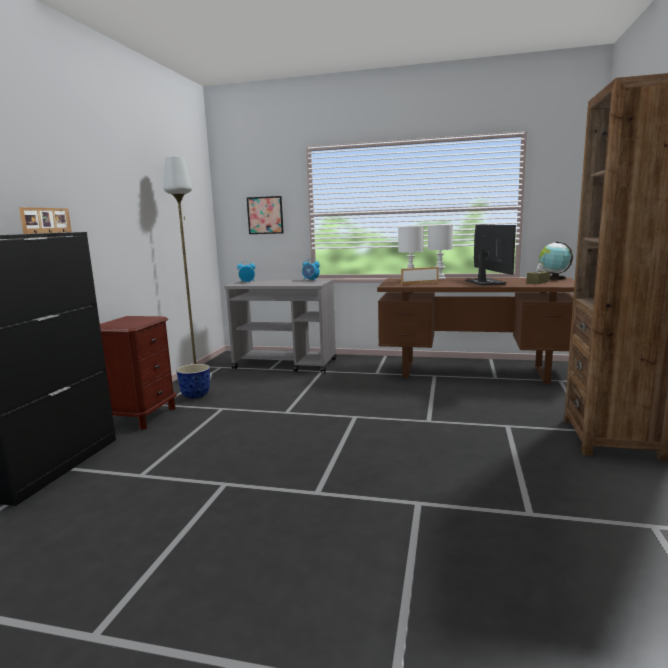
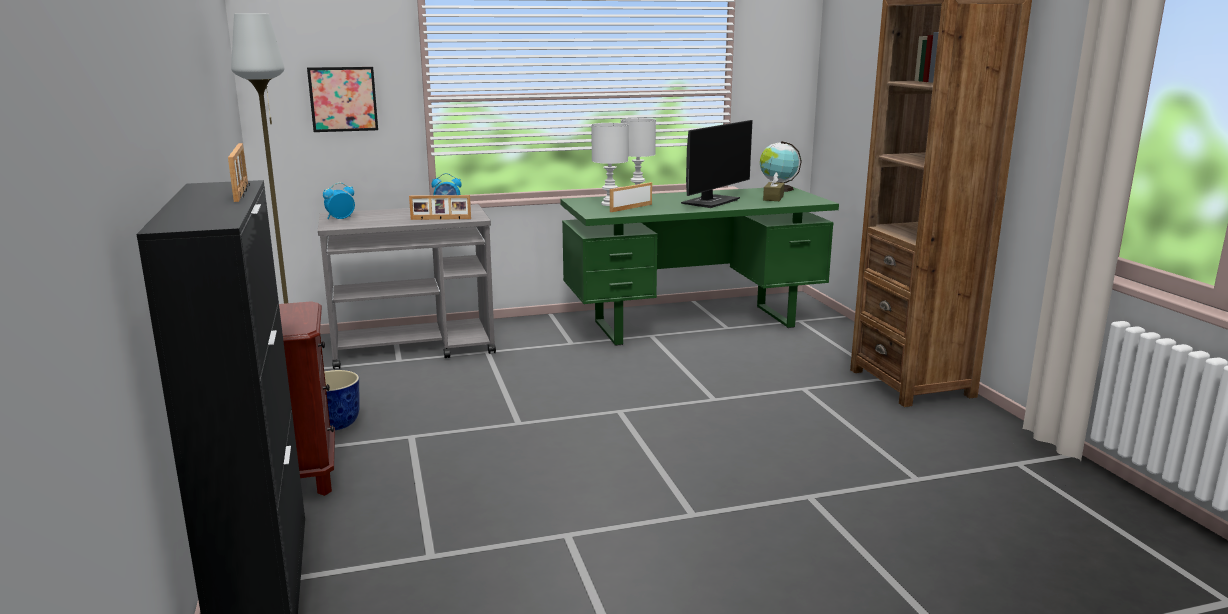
camera: 30 degrees left, 5 degrees up
brown desk [377,277,575,385] -> green desk [561,186,839,346]
monitor [465,225,516,286] -> monitor turned 75 degrees clockwise [681,120,753,208]
none -> picture frame [409,195,471,220]

